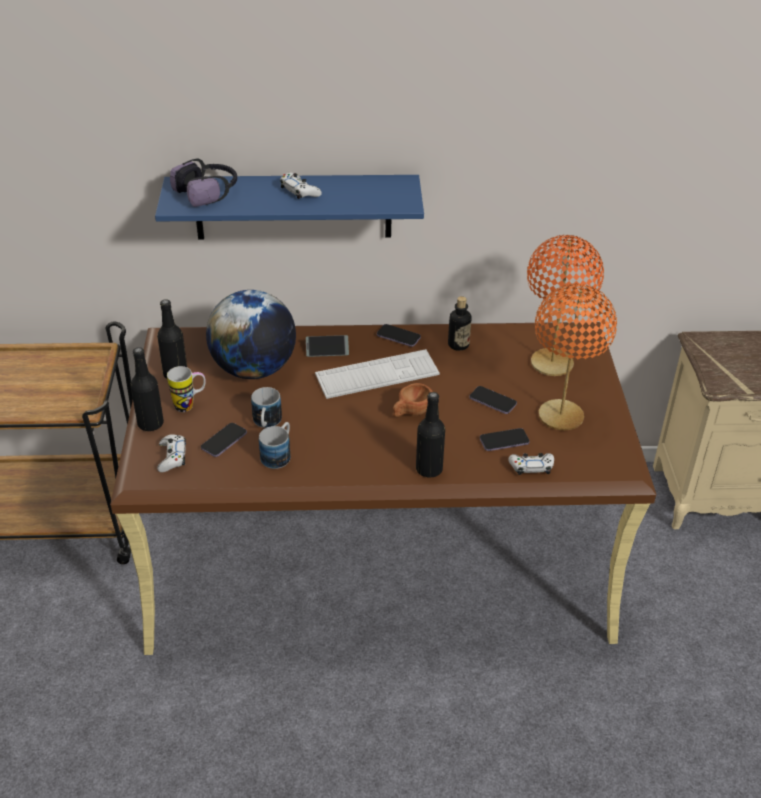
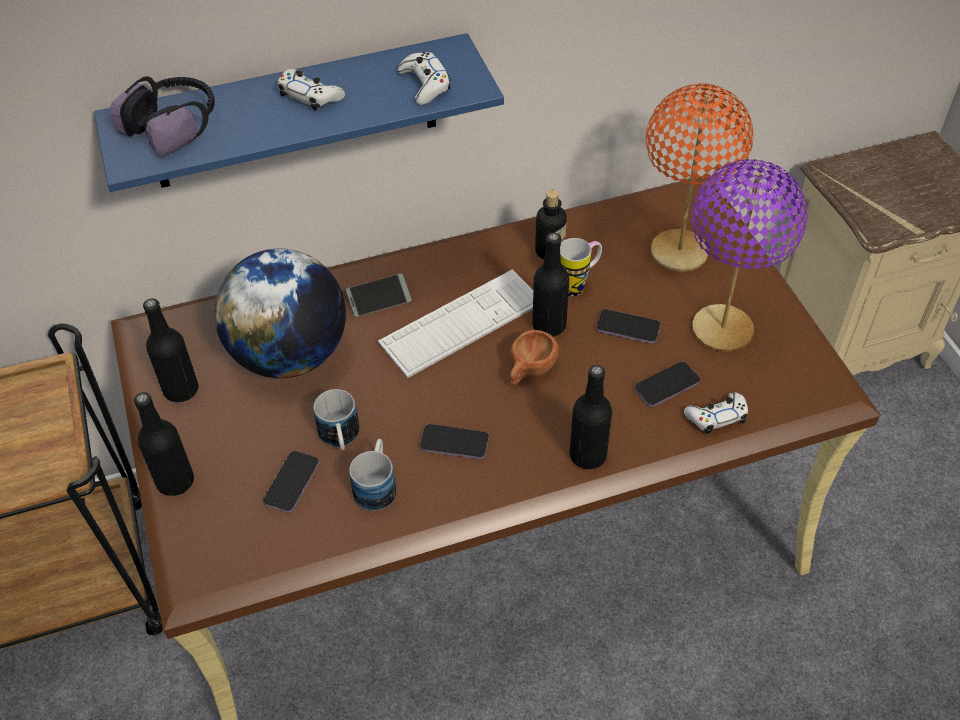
camera: 15 degrees left, 10 degrees up
white game controller [157,434,186,472] -> white game controller moved to [397,52,451,105]
mug [167,366,206,412] -> mug moved to [560,238,602,297]
phone [377,324,421,347] -> phone moved to [420,424,489,459]
orange table lamp [535,283,617,431] -> purple table lamp [691,159,807,352]
none -> black bottle [532,233,569,337]

